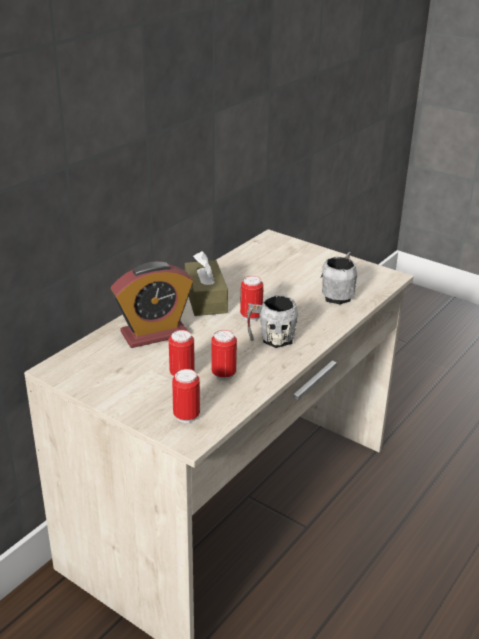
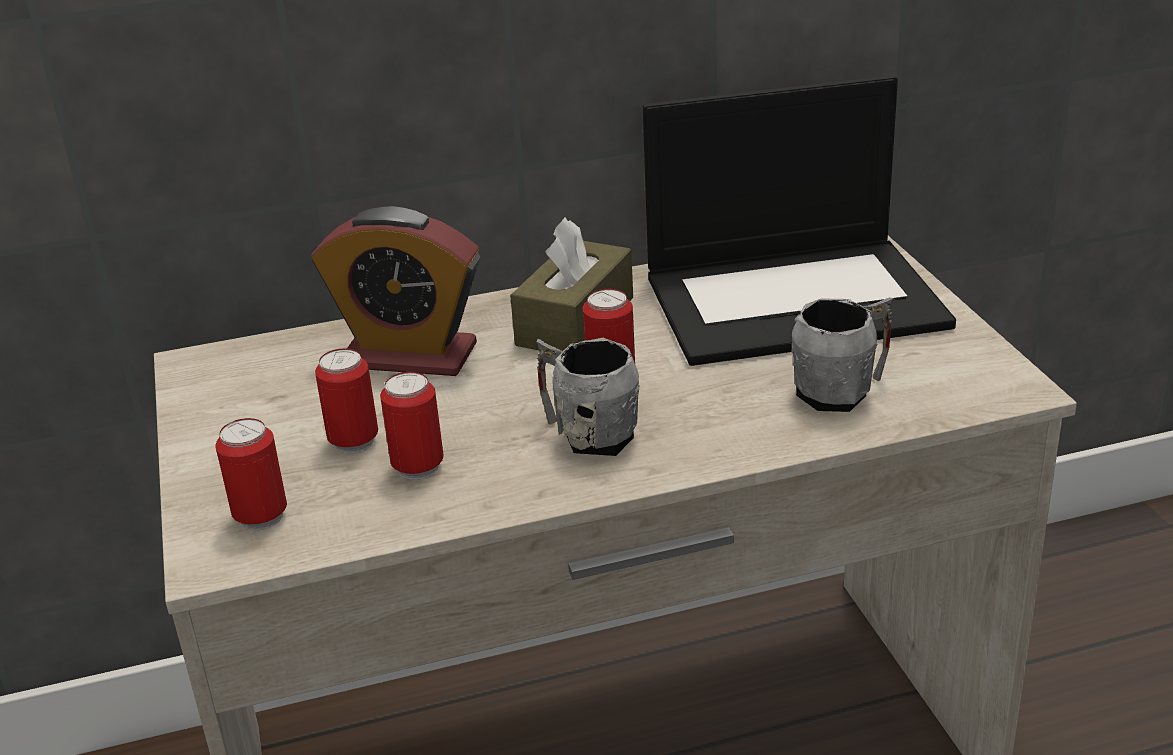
camera: 40 degrees right, 0 degrees up
none -> laptop [643,75,956,366]

